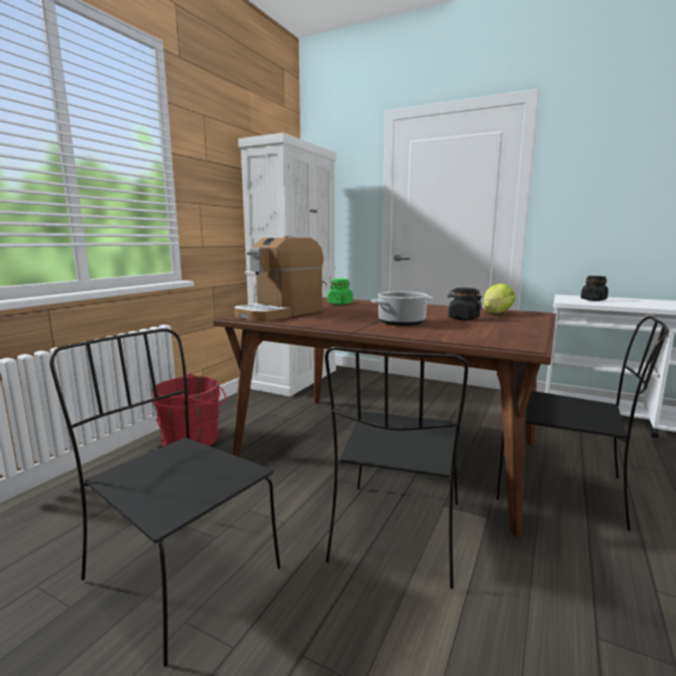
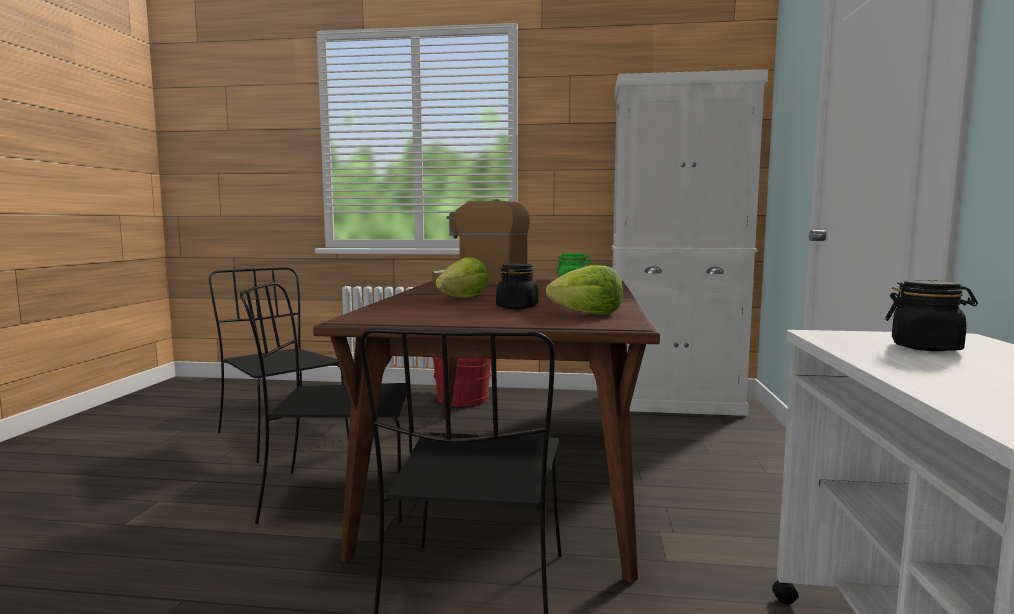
camera: 70 degrees right, 5 degrees down
black chair [50,329,280,666] -> black chair turned 60 degrees counterclockwise [209,267,349,463]
cooking pot [371,291,433,326] -> lettuce [436,257,489,298]

